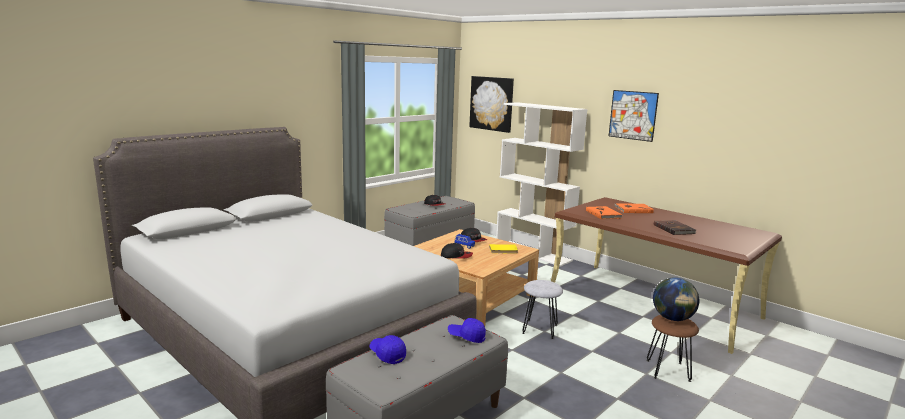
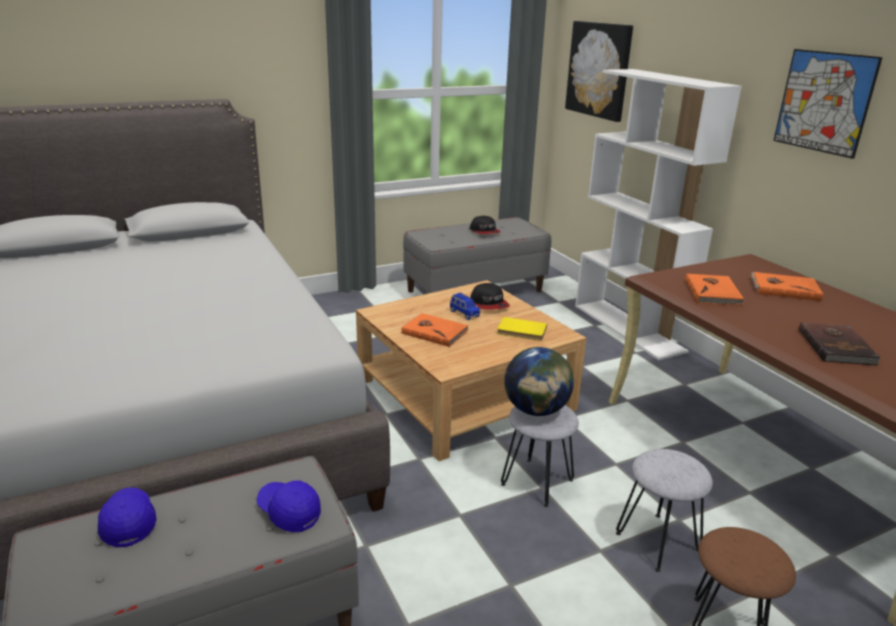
camera: 20 degrees right, 10 degrees up
cap [441,243,473,259] -> orange book [402,313,469,347]
globe [653,277,699,321] -> globe moved to [504,347,574,416]
none -> grey stool [616,449,713,572]

